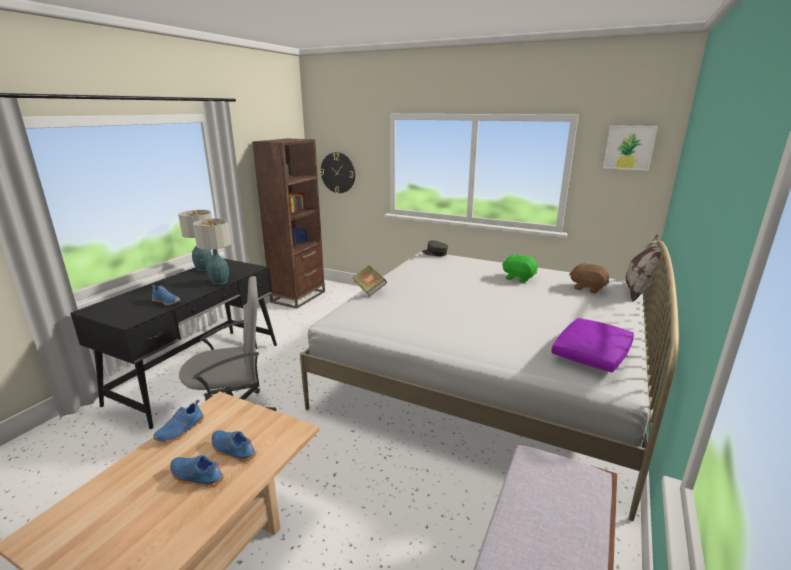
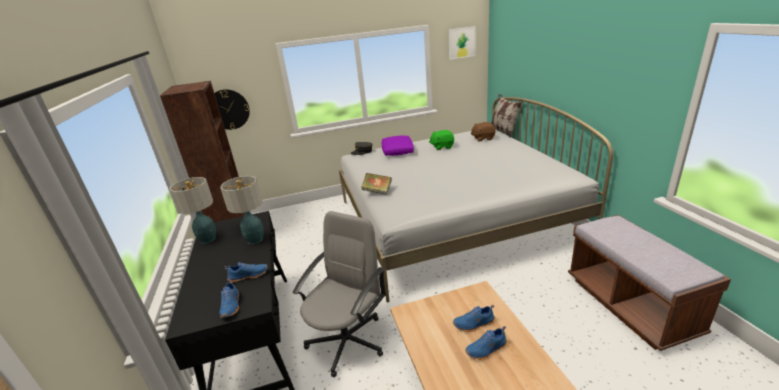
camera: 40 degrees left, 5 degrees up
blue shoe [153,400,204,442] -> blue shoe moved to [220,279,239,318]
purple pillow [551,318,634,373] -> purple pillow moved to [382,136,414,156]

